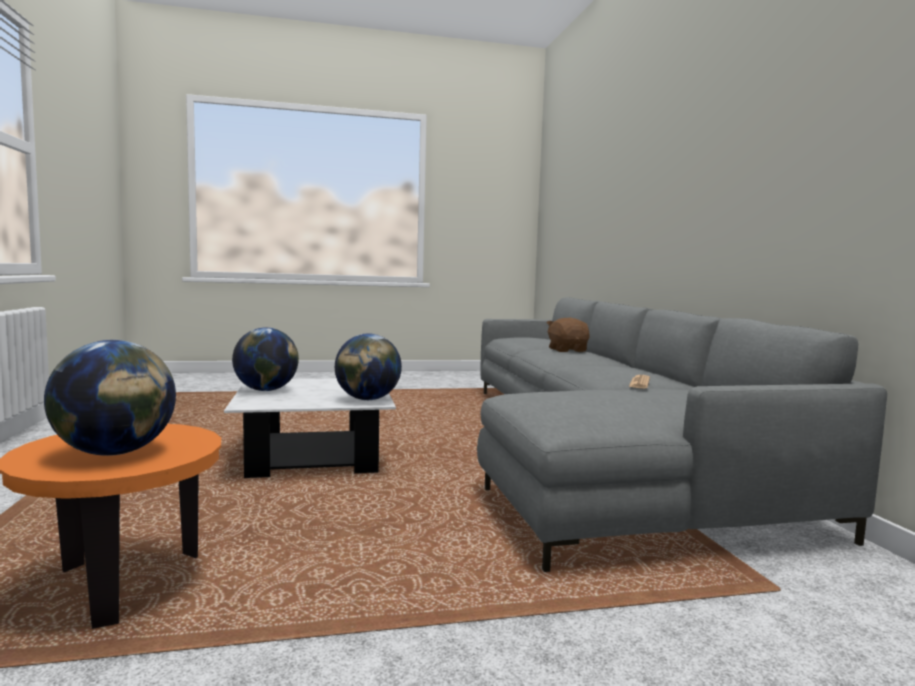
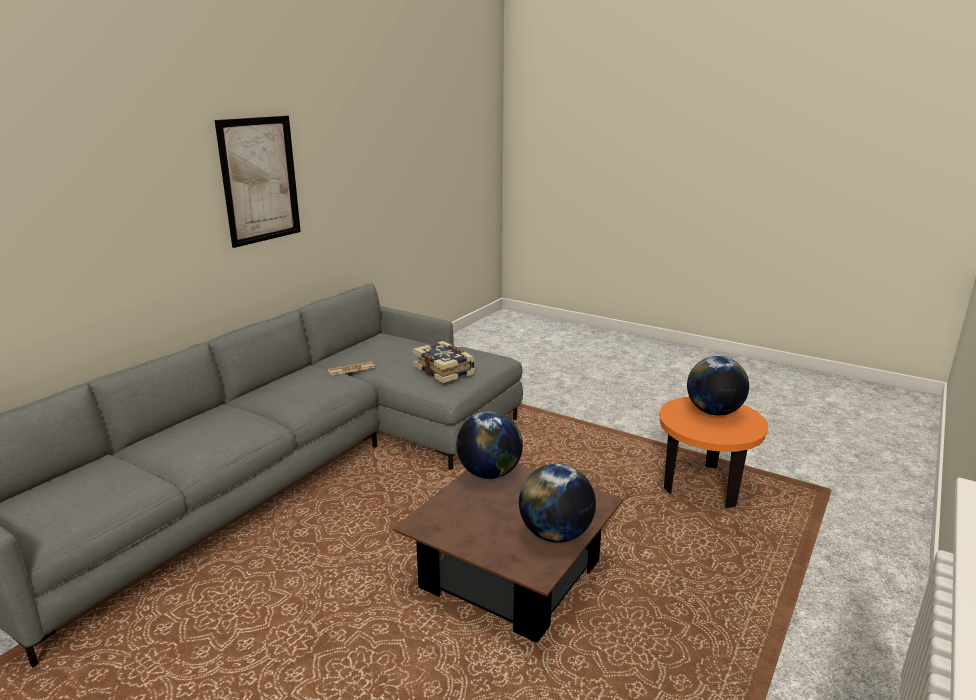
camera: 135 degrees left, 15 degrees up
white coffee table [224,379,396,478] -> brown coffee table [393,464,624,643]
brown plush toy [546,318,590,352] -> none
none -> picture [214,116,301,248]
none -> book [413,341,475,383]

